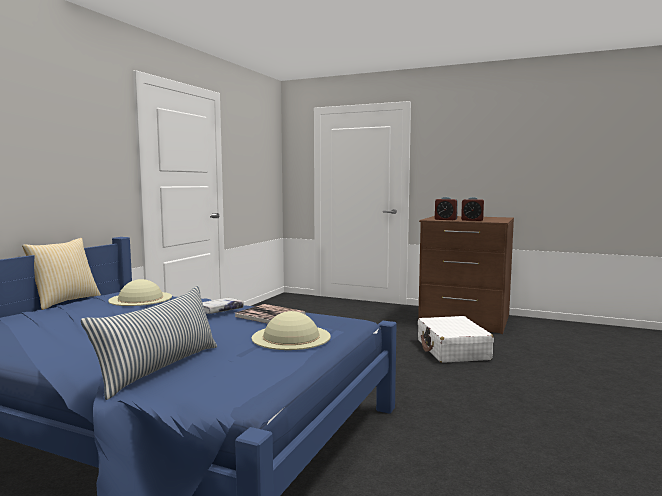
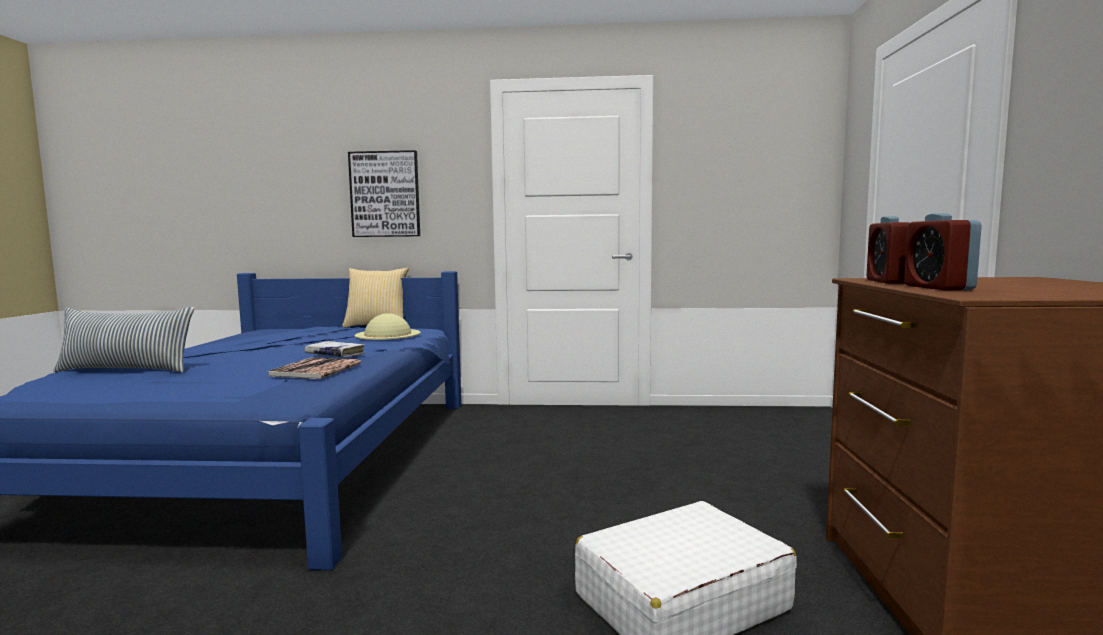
camera: 70 degrees right, 0 degrees up
beige hat [252,311,331,350] -> none
none -> picture [348,150,420,237]

